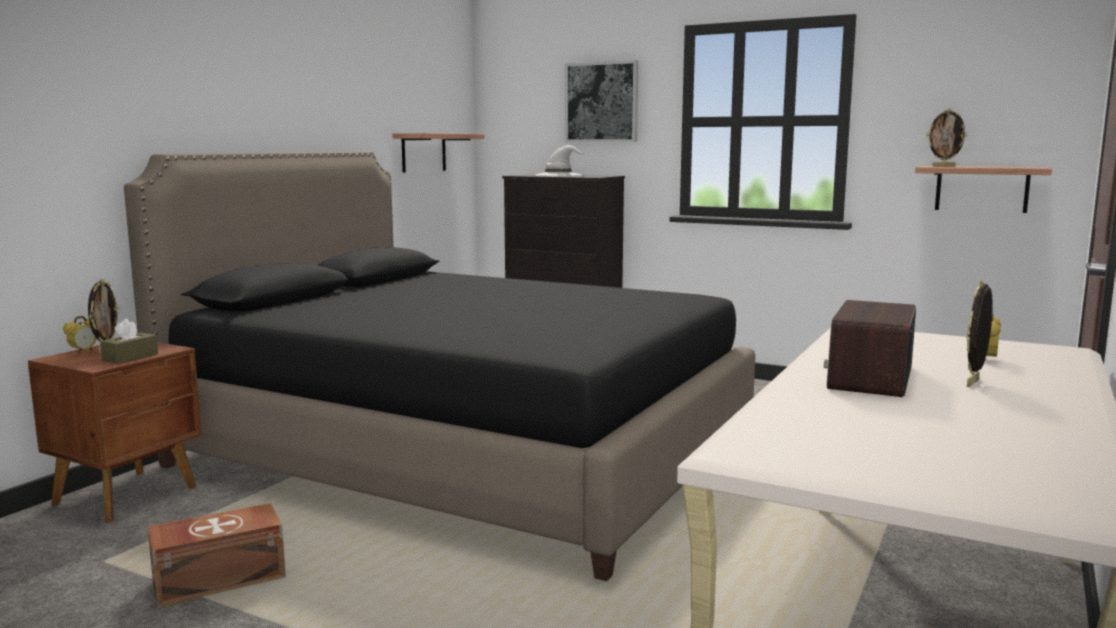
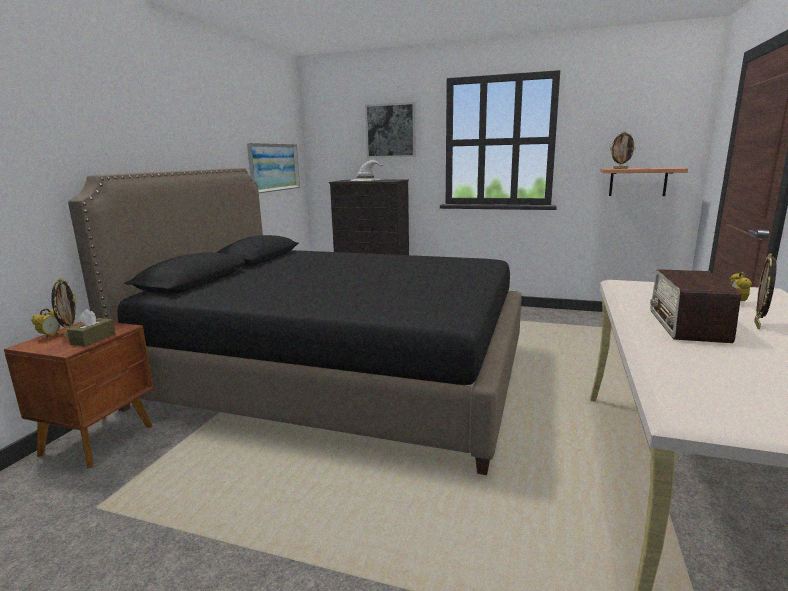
camera: 10 degrees left, 5 degrees up
brown storage box [147,503,286,608] -> none
shelf [392,133,485,173] -> picture [247,143,300,193]

